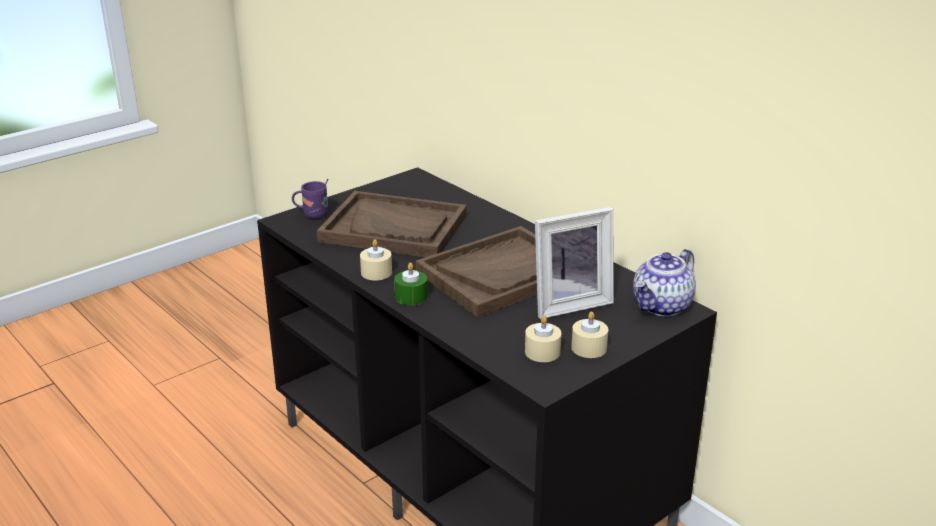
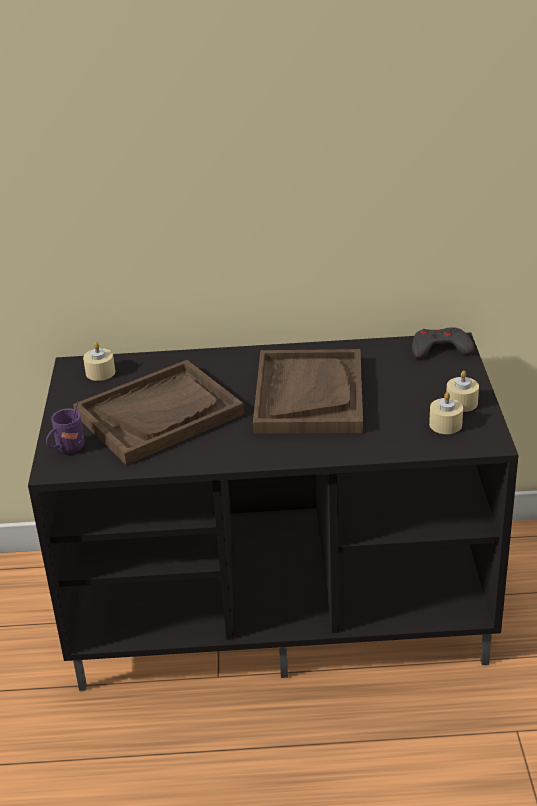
camera: 50 degrees left, 5 degrees up
beige candle [360,239,392,281] -> beige candle moved to [83,342,115,381]
green candle [394,262,428,306] -> none
picture frame [535,207,614,319] -> none
teapot [633,249,696,316] -> grey game controller [412,327,474,359]

